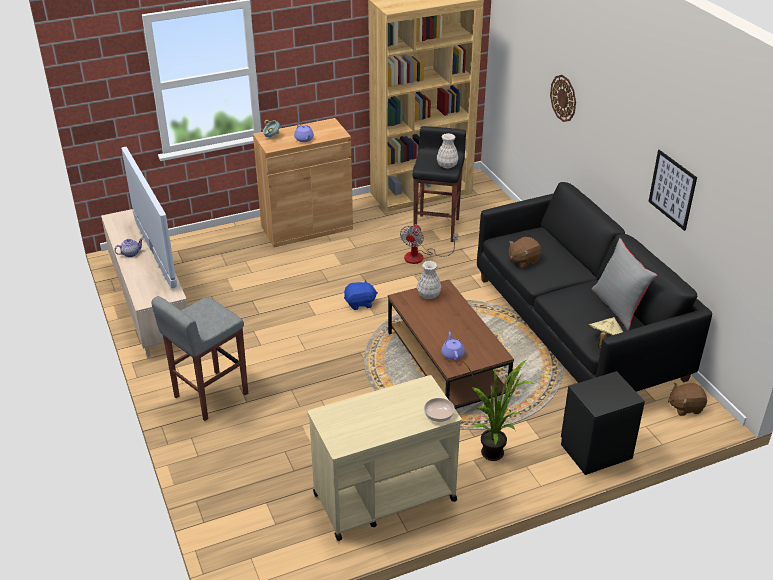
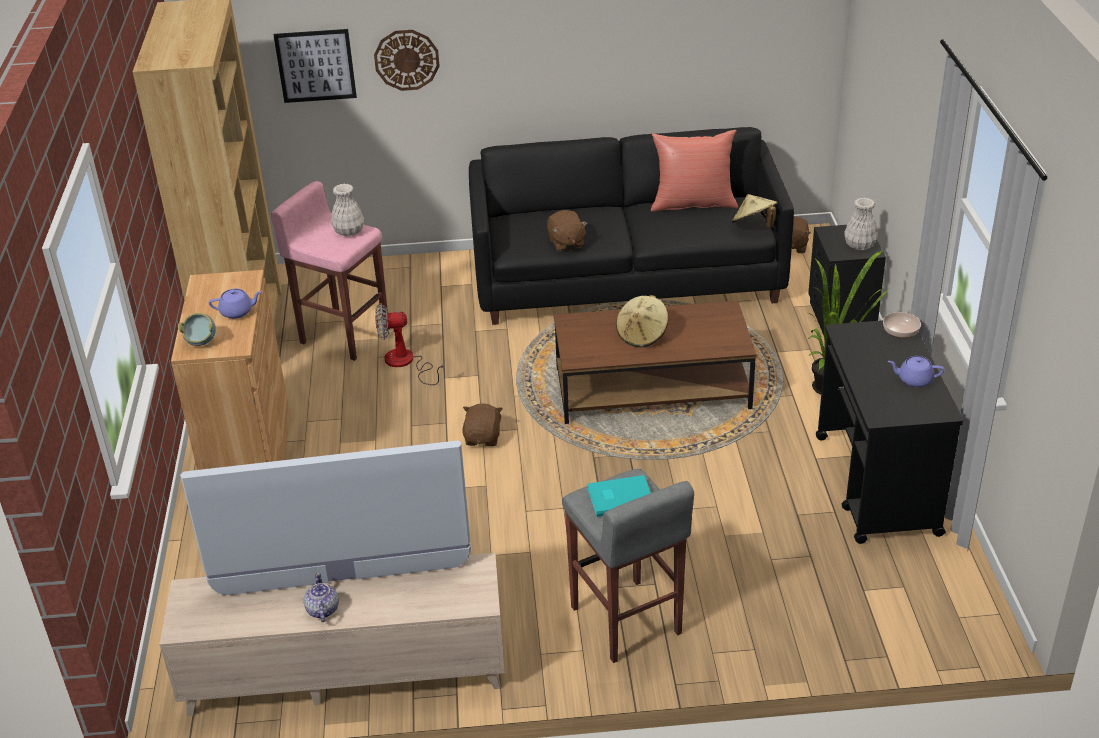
camera: 70 degrees left, 0 degrees up
beige cart [308,375,462,541] -> black cart [816,320,963,544]
blue plush toy [344,280,378,310] -> brown plush toy [462,403,503,446]
fan [400,224,458,264] -> fan turned 135 degrees clockwise [375,303,444,385]
black stool [413,126,466,242] -> pink stool [271,181,388,361]
white vase [417,261,441,299] -> white vase moved to [844,197,878,250]
purple teapot [441,331,465,360] -> purple teapot moved to [888,356,945,388]
grey pillow [592,238,657,330] -> red pillow [651,130,738,212]
picture [648,150,697,231] -> picture moved to [274,29,357,103]
none -> turquoise book [587,475,651,517]
none -> beige hat [616,295,669,347]

